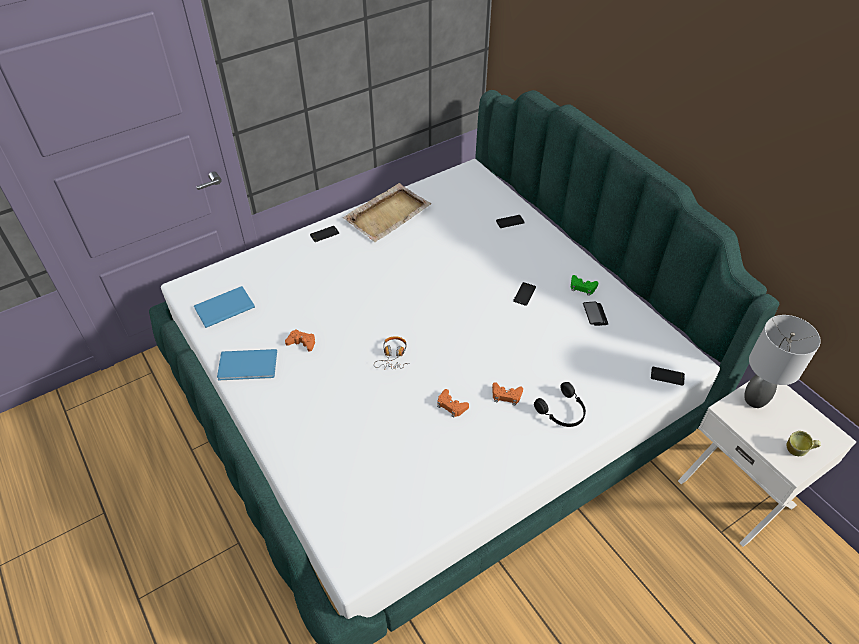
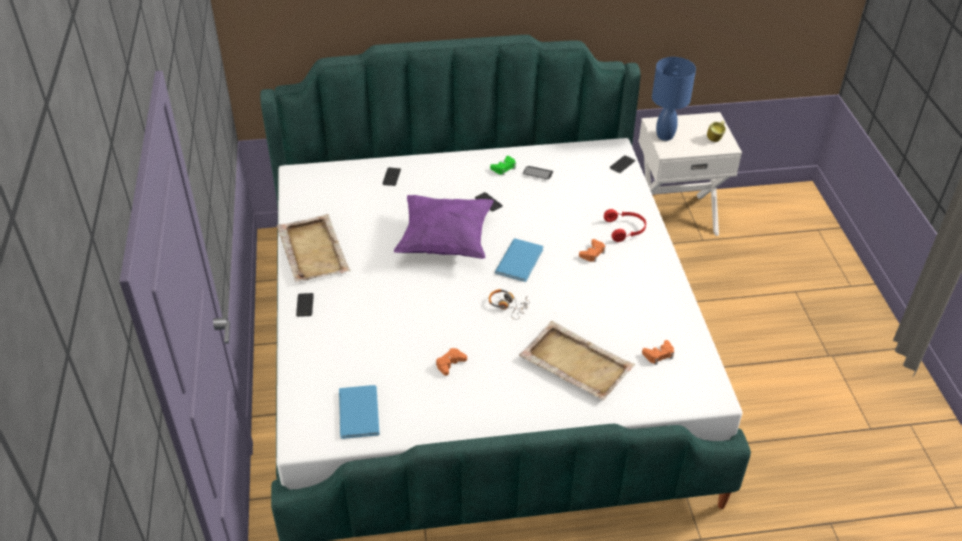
camera: 65 degrees left, 5 degrees down
blue book [217,349,277,380] -> blue book moved to [495,238,543,282]
orange game controller [437,389,469,418] -> orange game controller moved to [642,340,674,365]
black headphones [534,382,586,427] -> red headphones [604,209,646,242]
grey table lamp [745,315,821,408] -> blue table lamp [652,57,696,141]
none -> purple pillow [394,195,494,259]
none -> beige tray [519,321,635,400]

